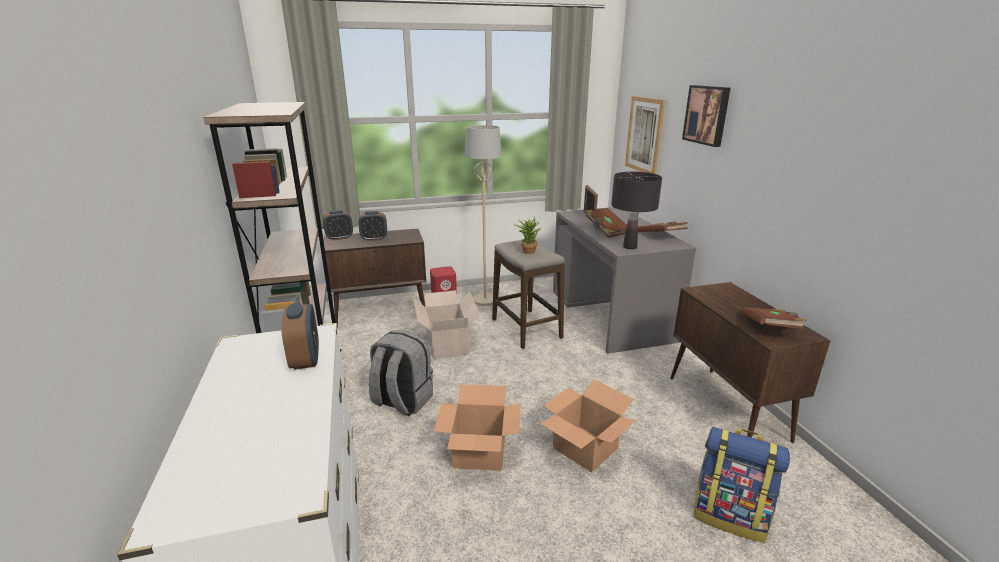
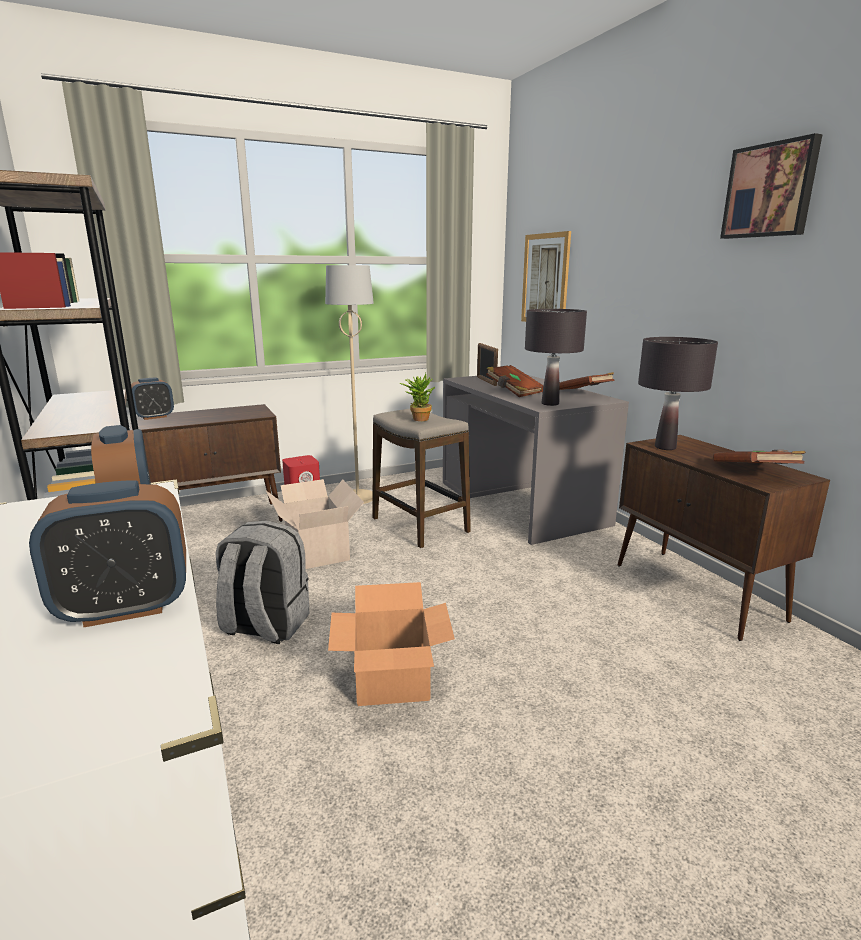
camera: 10 degrees left, 5 degrees down
alarm clock [358,211,387,241] -> alarm clock moved to [29,480,186,627]
cardboard box [541,380,636,473] -> none
picture [682,85,731,147] -> picture moved to [720,133,823,239]
backpack [694,427,790,543] -> none
none -> black table lamp [638,337,718,450]

